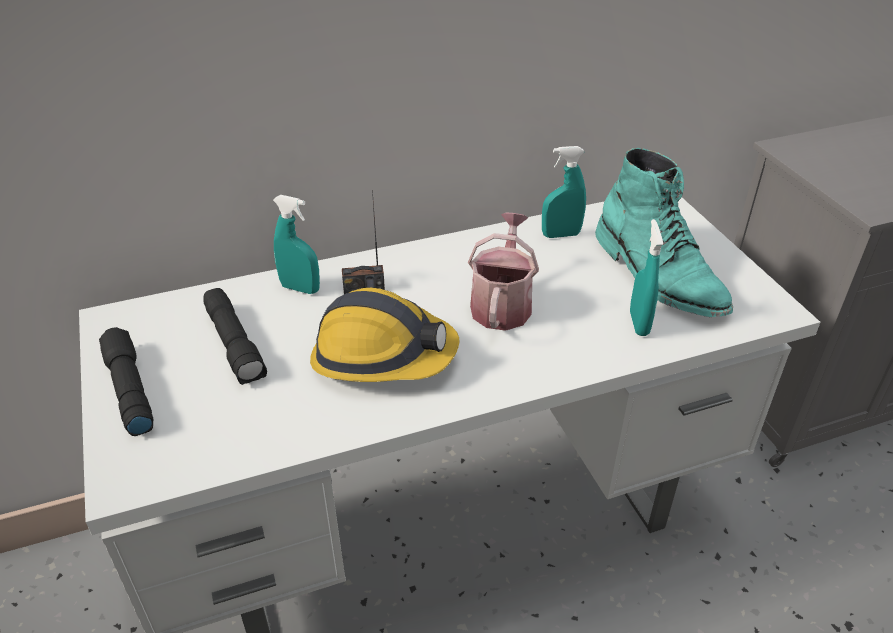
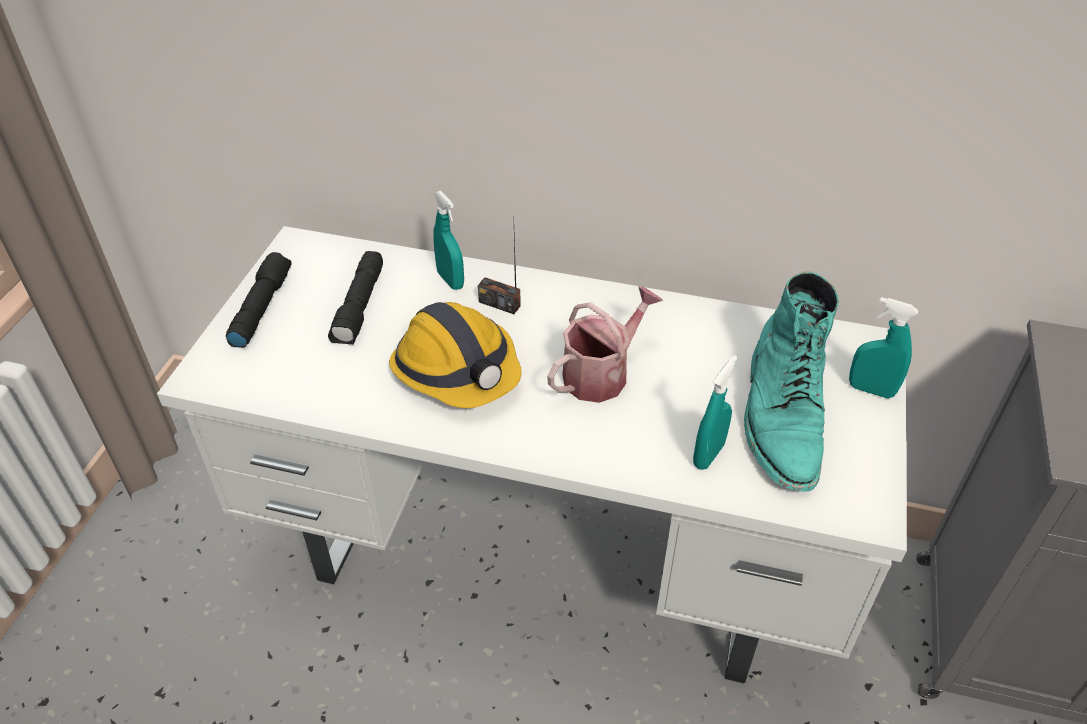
camera: 35 degrees right, 5 degrees up
turquoise spray bottle [542,146,586,238] -> turquoise spray bottle moved to [849,297,919,399]

